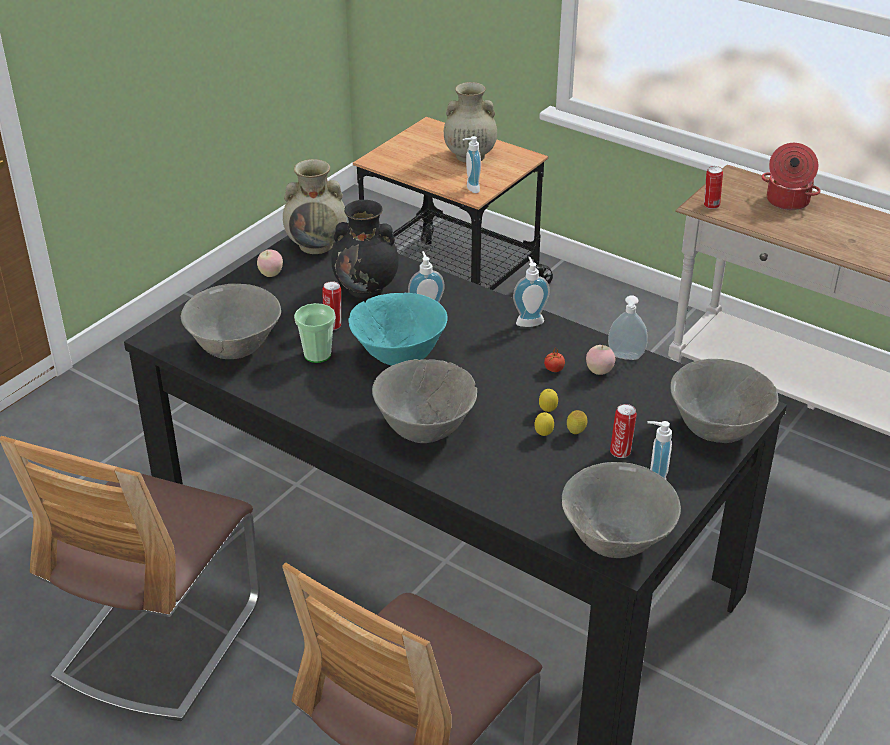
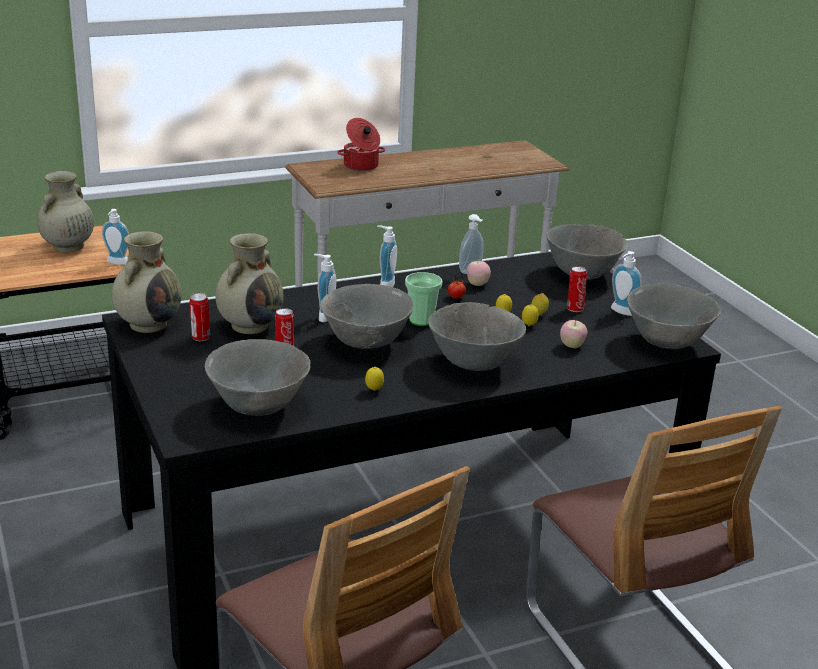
camera: 60 degrees left, 10 degrees down
apple [257,249,283,277] -> apple moved to [560,320,587,348]
cup [294,303,335,363] -> cup moved to [405,272,443,326]
black vase [331,200,399,299] -> beige vase [215,233,284,334]
turquoise bowl [348,293,448,366] -> grey bowl [320,284,414,349]
can [704,166,723,209] -> can moved to [190,293,210,341]
none -> lemon [365,367,384,391]

